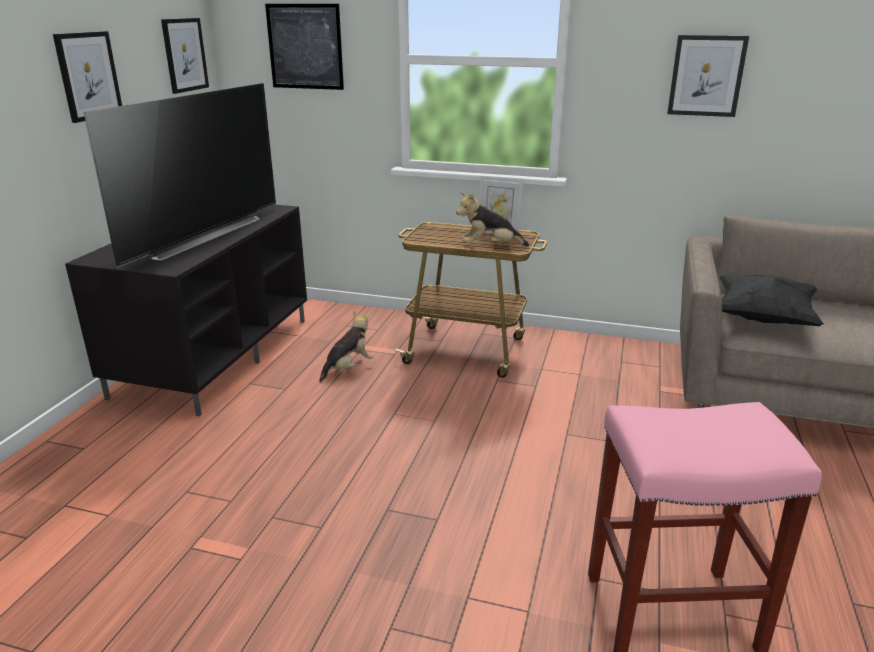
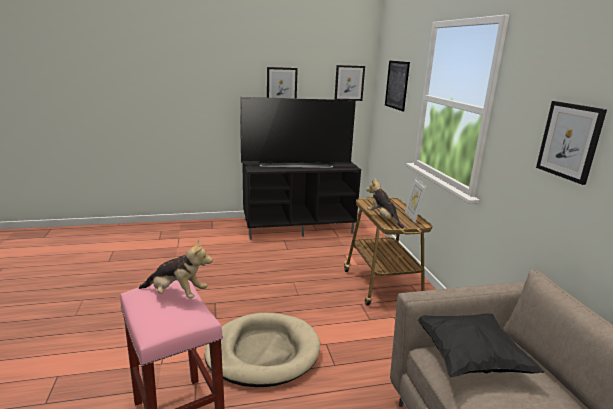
camera: 60 degrees right, 5 degrees down
plush toy [319,311,373,383] -> plush toy moved to [139,239,213,298]
none -> beige dog bed [205,313,320,387]

